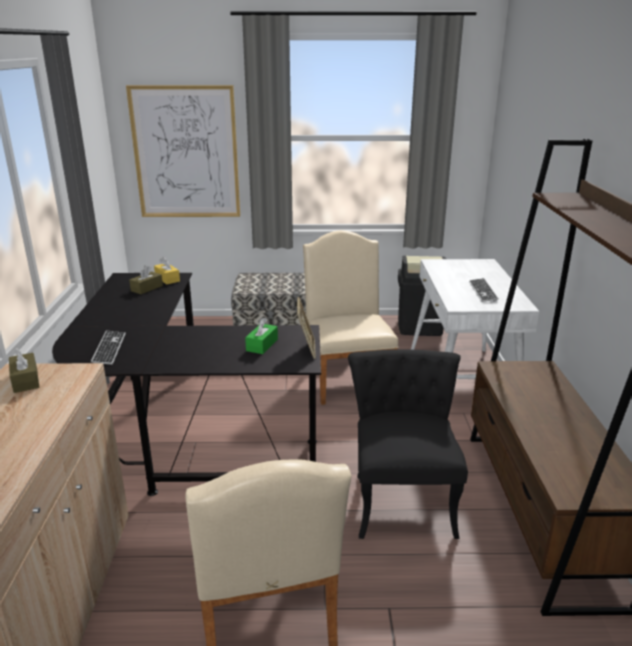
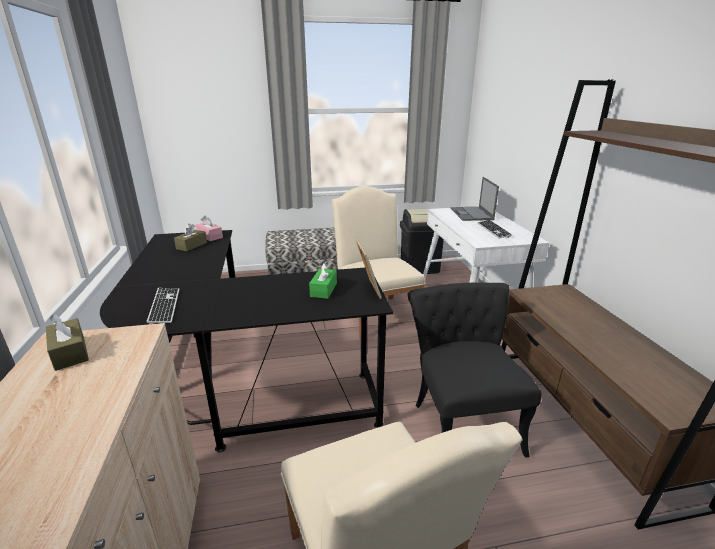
camera: 10 degrees left, 0 degrees up
picture [126,85,240,217] -> none
yellow tissue box [154,257,180,284] -> pink tissue box [196,215,223,241]
none -> laptop [451,177,499,221]

